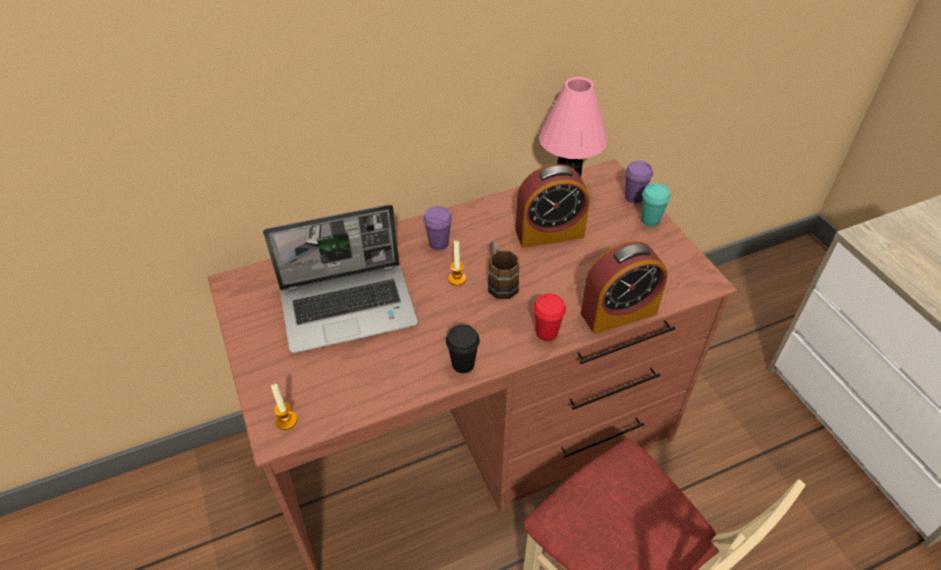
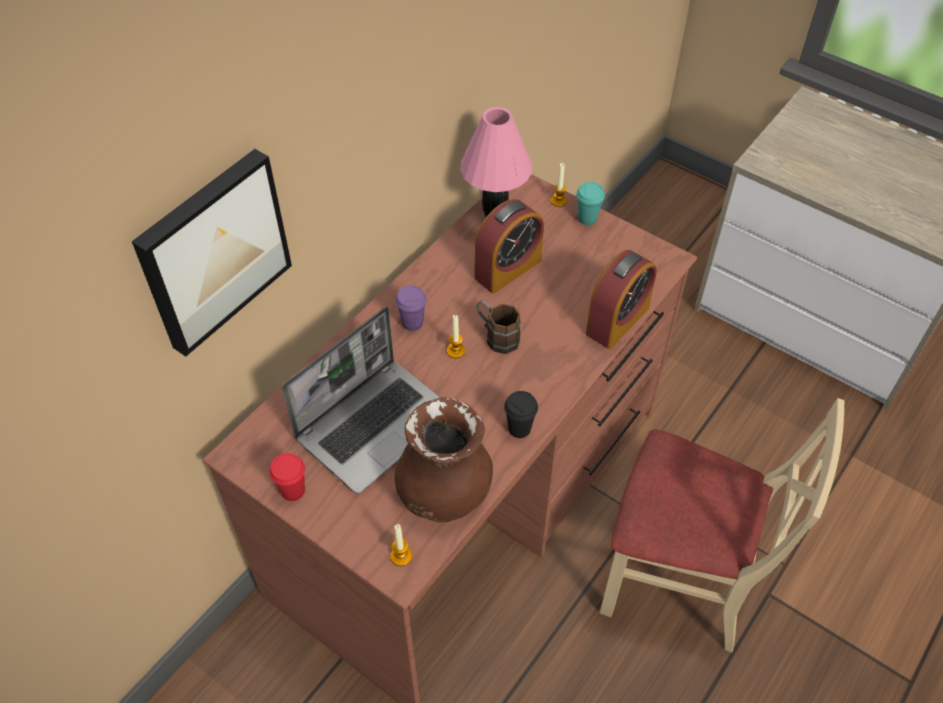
camera: 30 degrees left, 5 degrees up
red cup [533,293,566,341] -> red cup moved to [269,453,305,501]
purple cup [625,161,653,203] -> candle [550,163,567,207]
none -> picture [132,149,292,357]
none -> brown vase [395,397,493,523]

